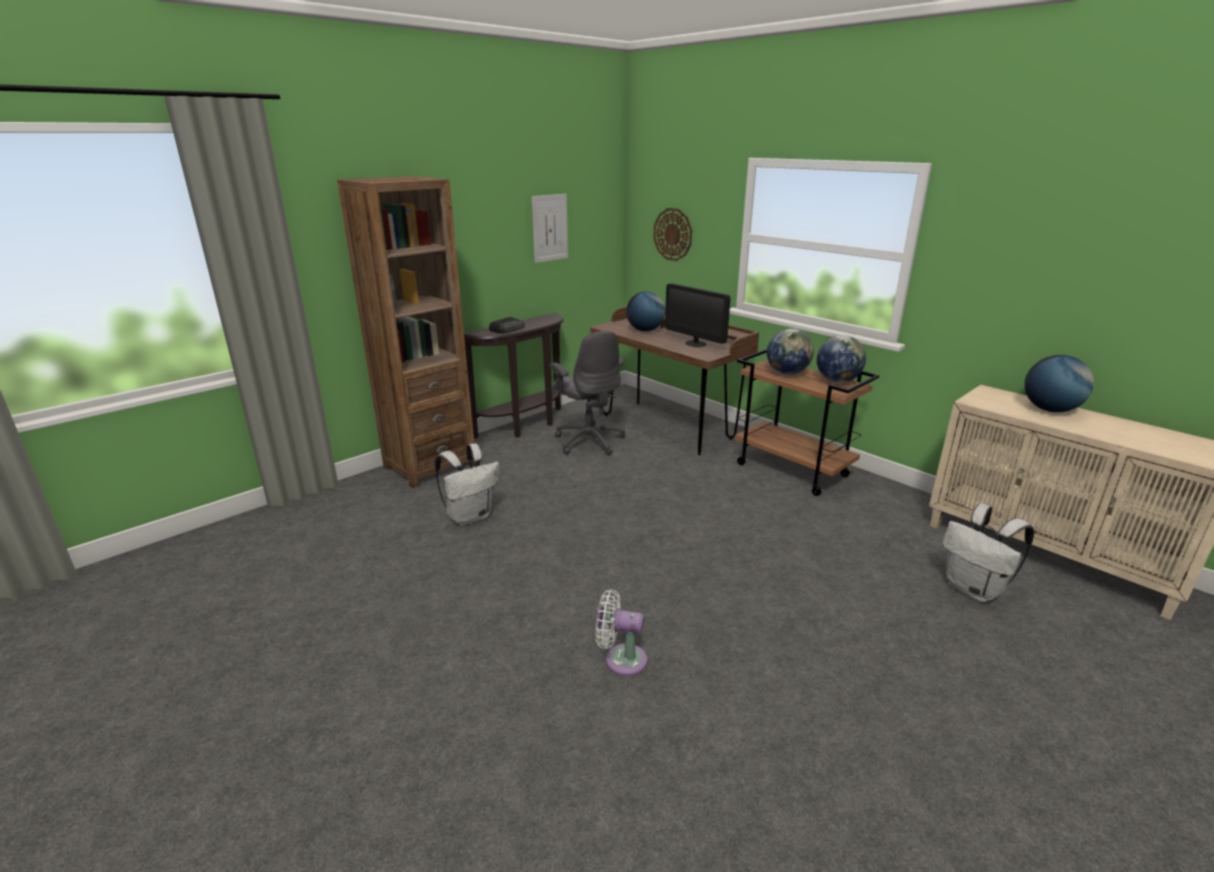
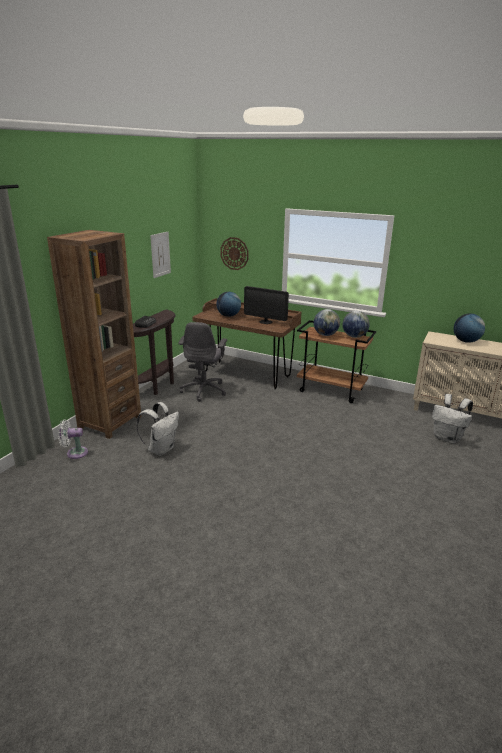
camera: 20 degrees left, 0 degrees up
grey office chair [549,331,625,455] -> grey office chair turned 60 degrees clockwise [179,322,227,402]
white fan [596,589,648,676] -> white fan moved to [58,420,88,459]

